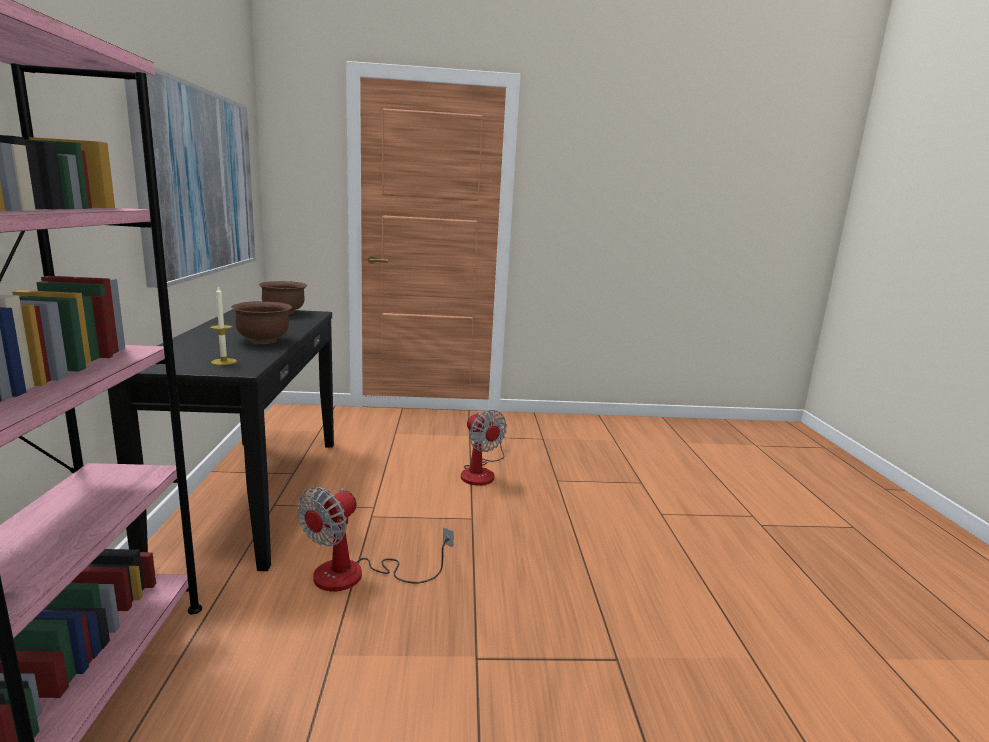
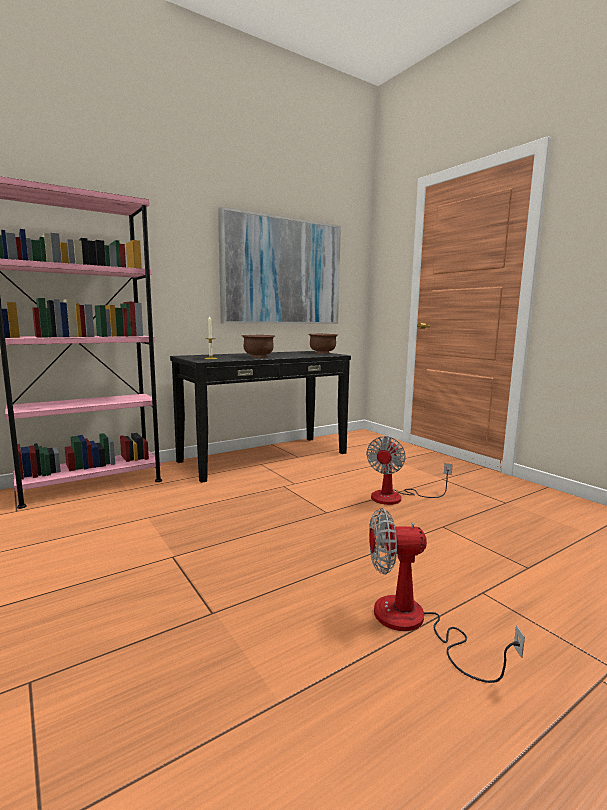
camera: 60 degrees right, 5 degrees down
fan [297,487,454,592] -> fan moved to [369,508,525,683]

